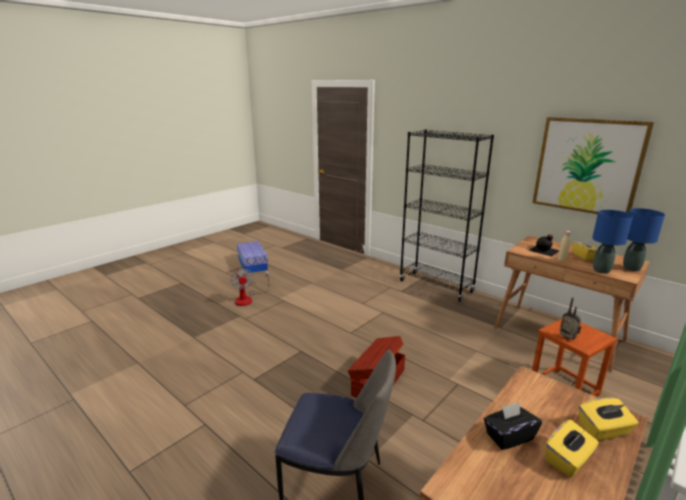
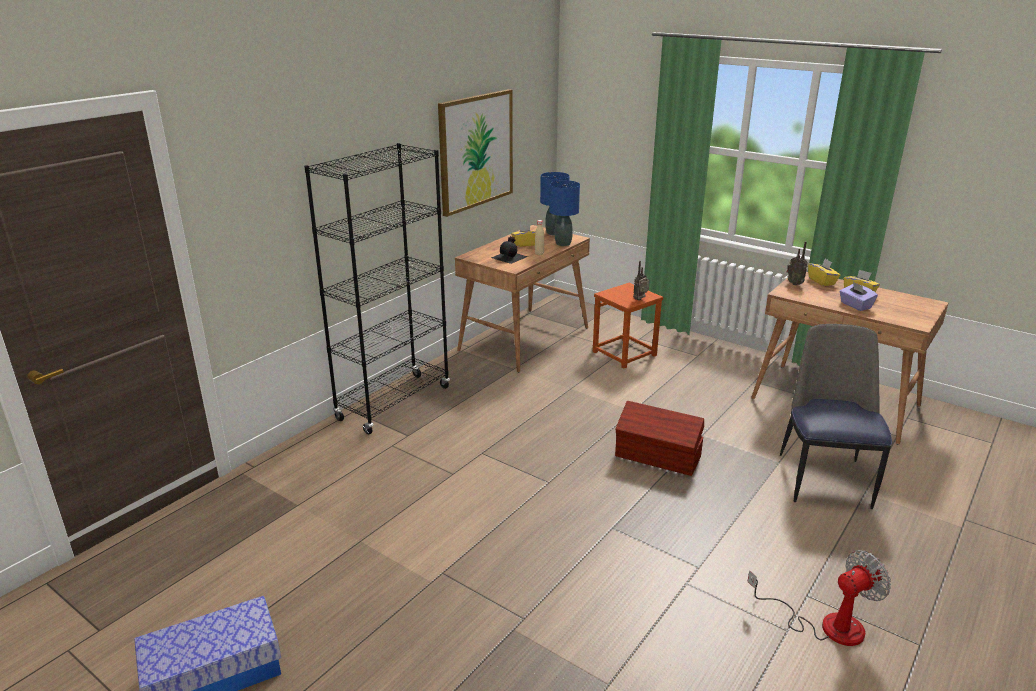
camera: 95 degrees left, 5 degrees up
fan [231,269,270,306] -> fan moved to [747,550,891,646]
black tissue box [484,402,542,450] -> purple tissue box [840,282,878,311]
none -> radio [787,241,808,285]

